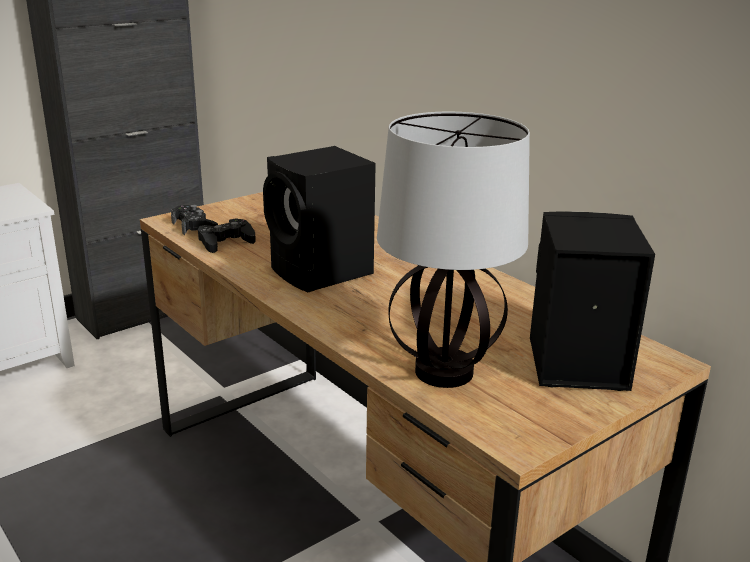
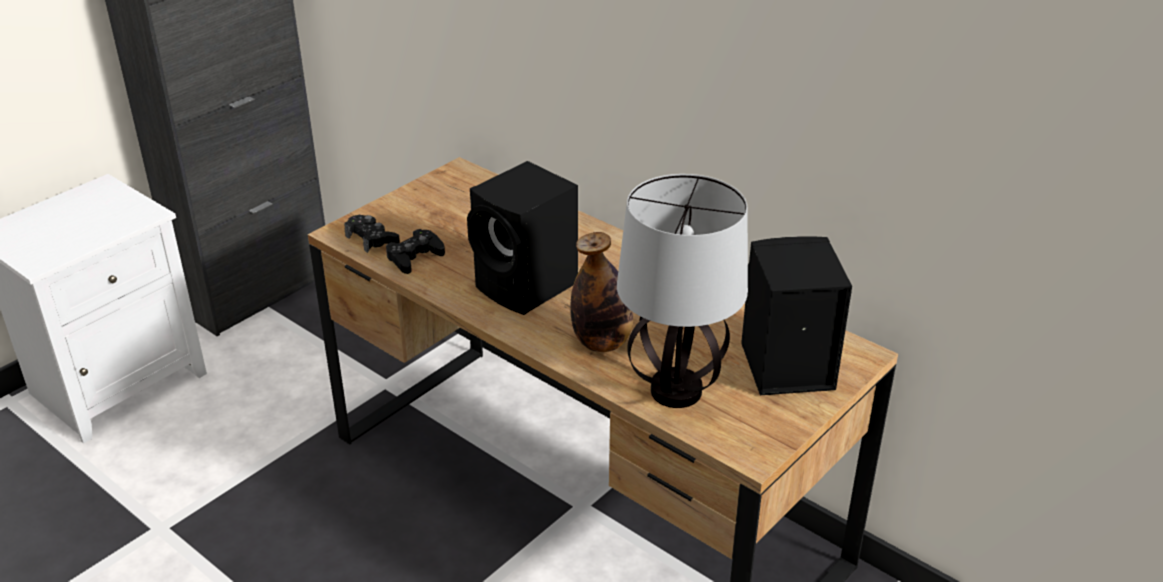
camera: 10 degrees left, 10 degrees up
none -> bottle [570,232,633,352]

